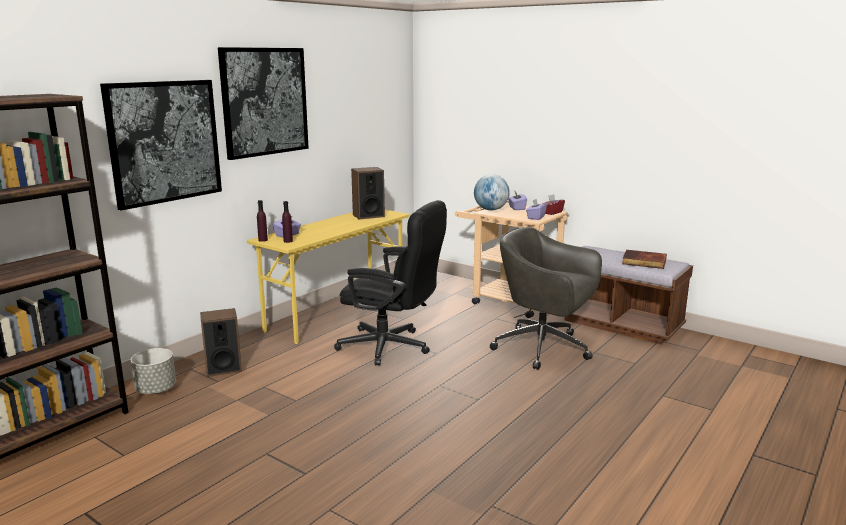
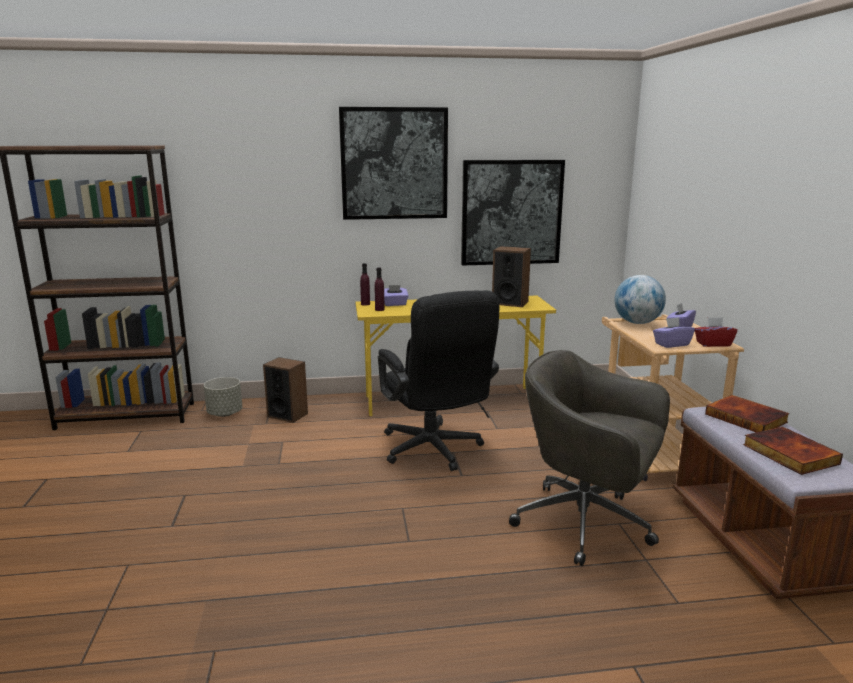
camera: 45 degrees right, 0 degrees up
picture [100,80,222,210] -> picture moved to [461,160,565,266]
grey office chair [490,227,602,370] -> grey office chair turned 45 degrees counterclockwise [509,350,670,566]
none -> book [705,395,790,432]

